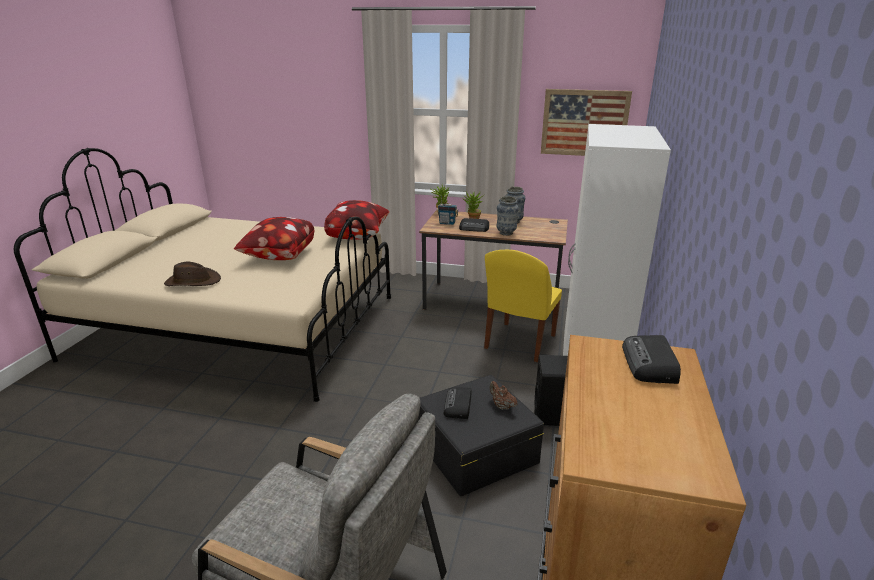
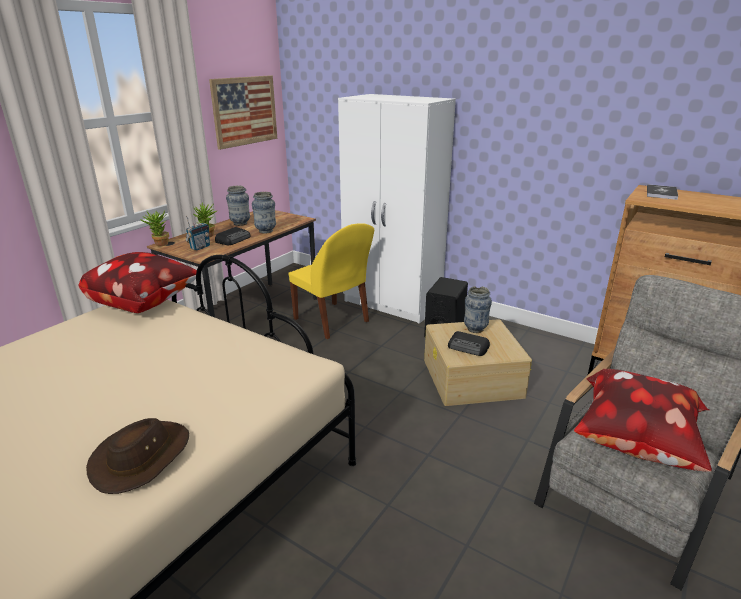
camera: 70 degrees left, 0 degrees up
pillow [234,217,314,260] -> pillow moved to [574,369,712,472]
black storage box [418,375,544,496] -> beige storage box [424,319,532,406]
brown teapot [490,381,517,410] -> vase [464,286,492,333]
radio [622,335,681,384] -> book [647,184,678,200]

